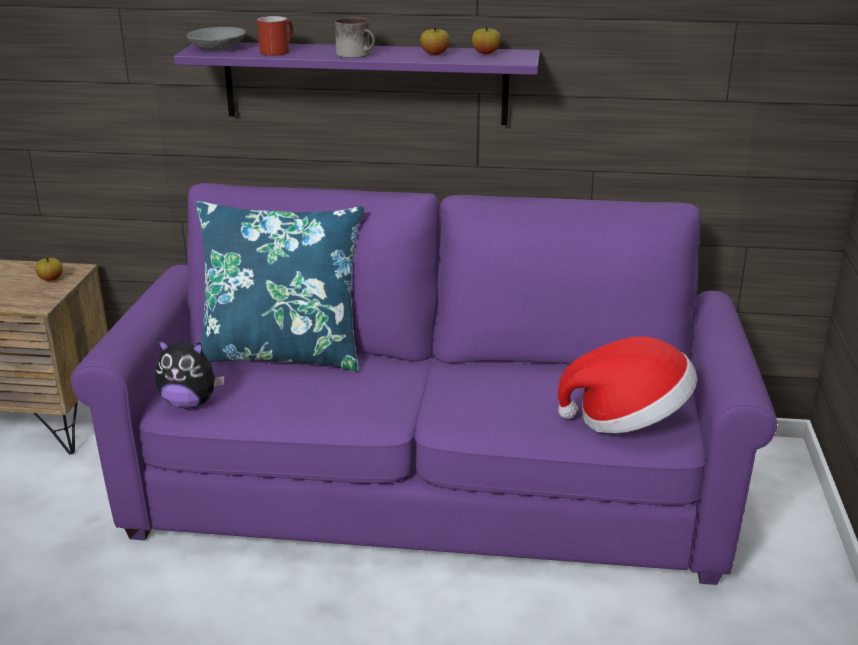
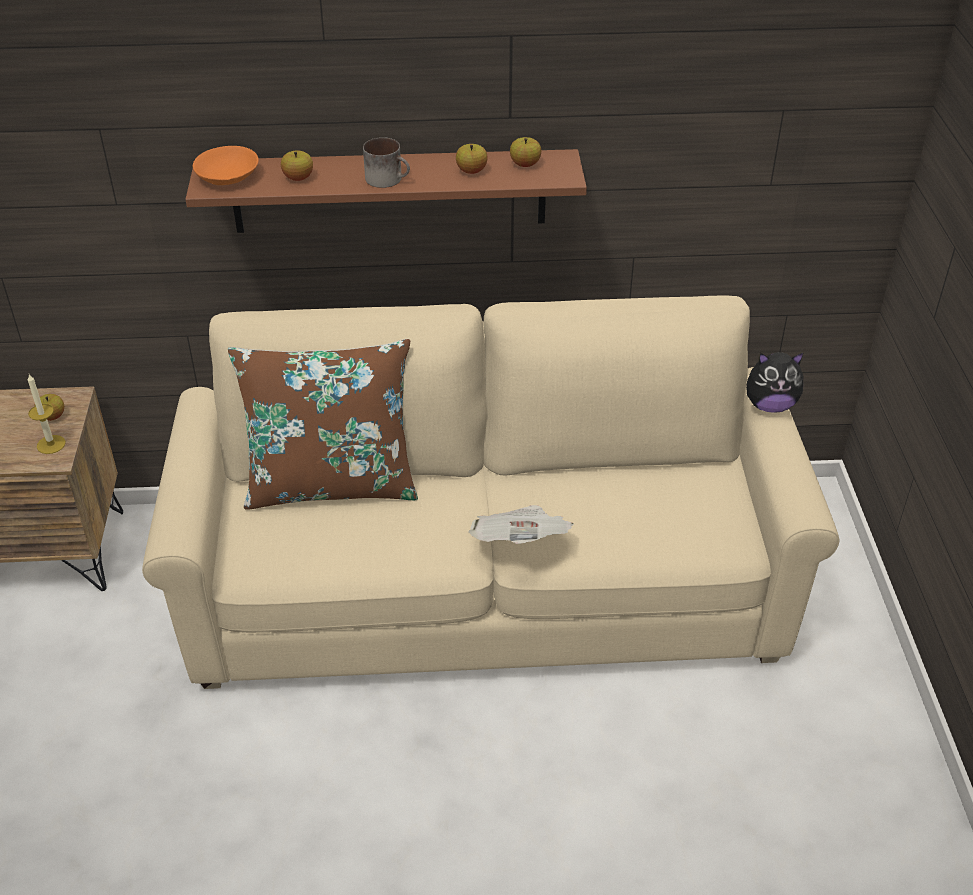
camera: 10 degrees left, 15 degrees up
purple sofa [71,183,777,585] -> beige sofa [142,295,839,689]
plush toy [155,339,225,408] -> plush toy moved to [746,352,804,413]
purple shelf [174,42,539,125] -> brown shelf [185,149,587,233]
grey bowl [187,27,246,51] -> orange bowl [193,146,259,185]
blue pillow [197,201,364,371] -> brown pillow [228,339,418,510]
red mug [258,16,293,56] -> apple [281,151,313,181]
hat [558,336,697,433] -> none
none -> candle [28,374,66,454]
none -> newspaper [469,505,574,544]

